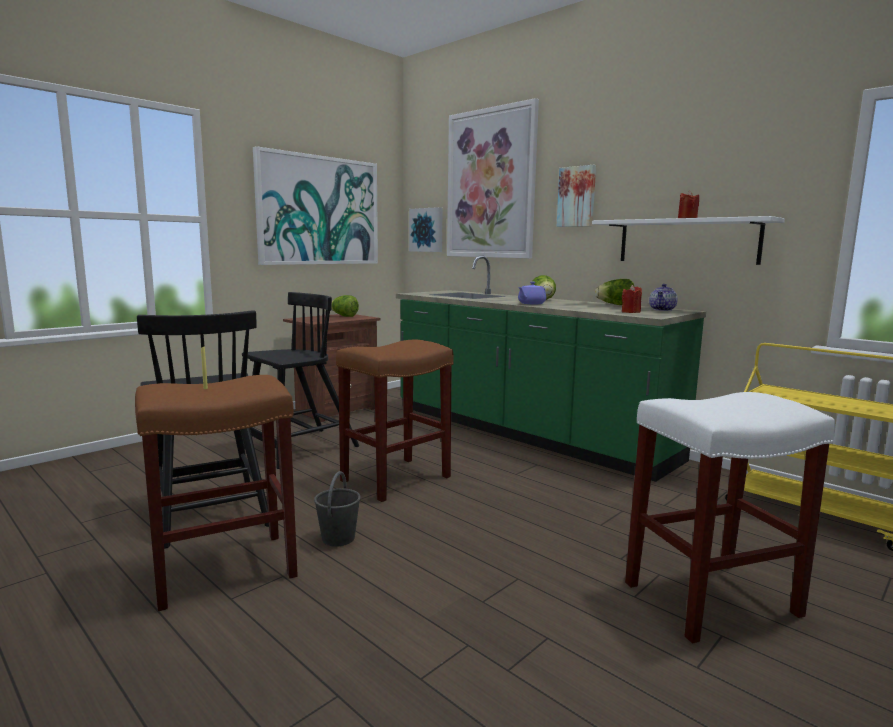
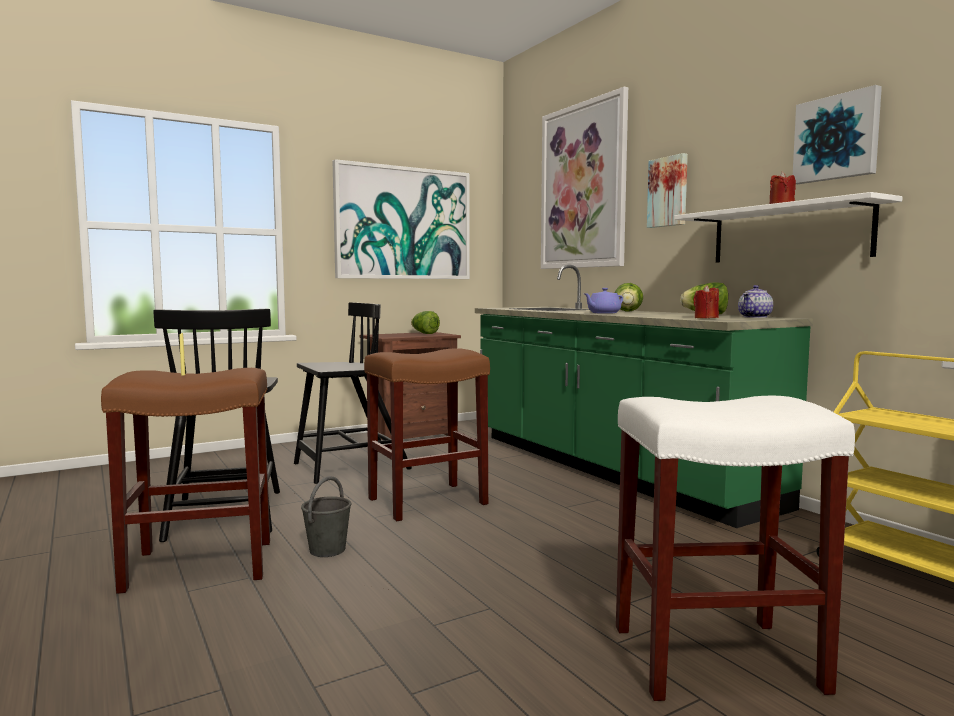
camera: 15 degrees right, 5 degrees down
picture [409,207,443,252] -> picture moved to [793,85,882,184]

